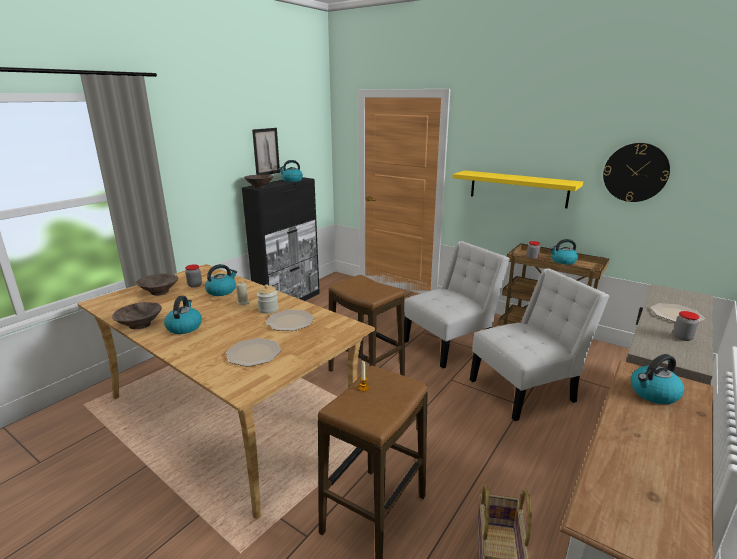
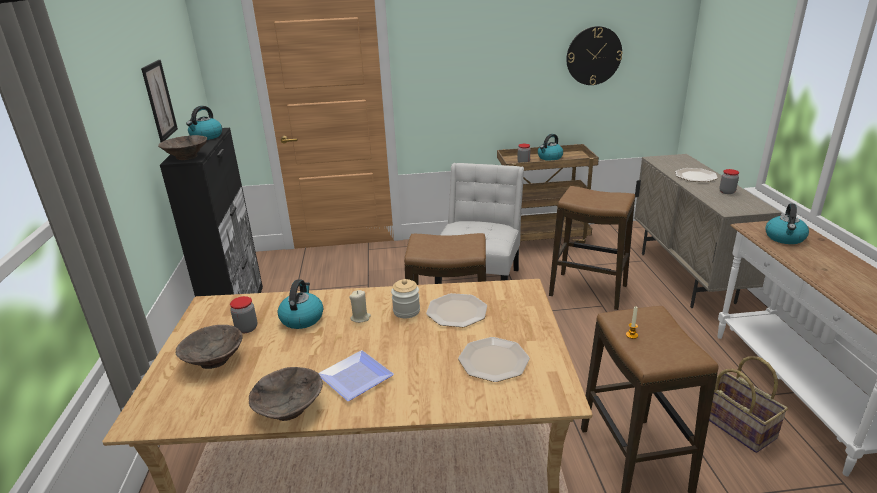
camera: 40 degrees left, 5 degrees up
kettle [164,296,202,334] -> plate [319,350,394,401]
yellow shelf [452,170,583,208] -> none
white chair [470,268,609,421] -> stool [549,186,635,310]

